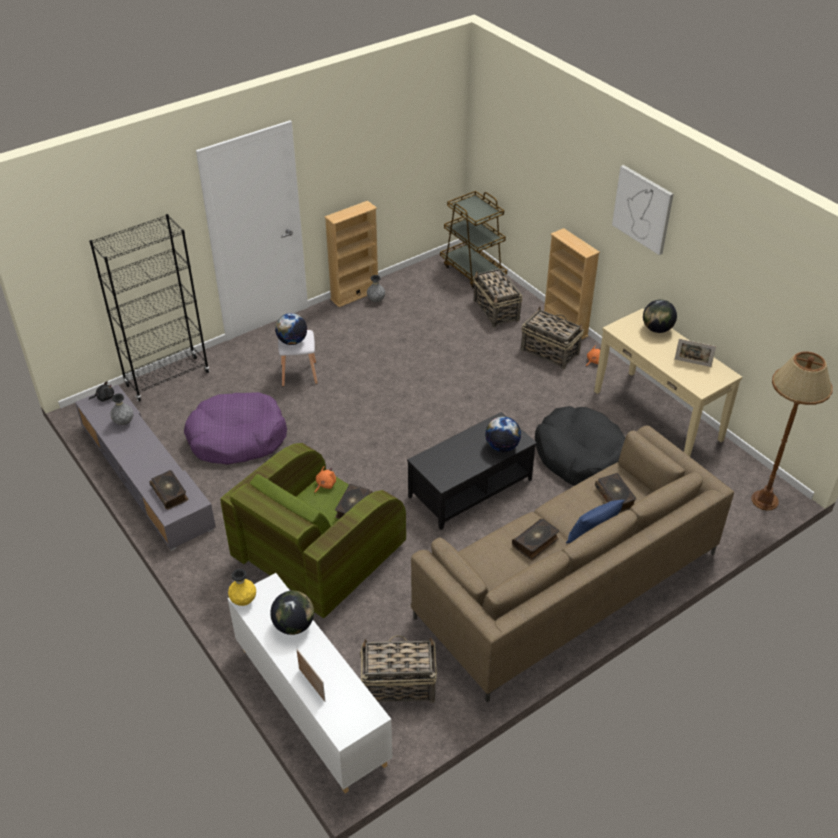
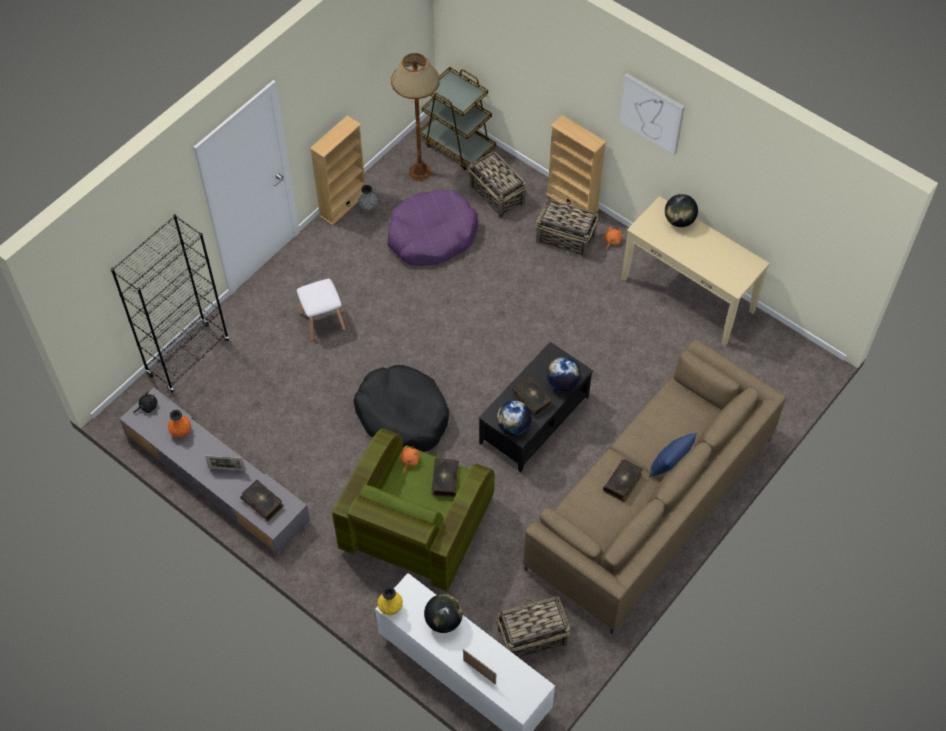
camera: 15 degrees left, 15 degrees up
grey vase [110,394,133,425] -> orange vase [168,410,191,437]
purple dog bed [184,392,287,465] -> purple dog bed moved to [388,189,478,266]
globe [275,313,307,345] -> globe moved to [497,400,532,435]
black dog bed [535,406,625,486] -> black dog bed moved to [354,365,449,452]
book [595,473,637,513] -> book moved to [513,376,552,416]
picture frame [675,339,716,367] -> picture frame moved to [205,455,246,471]
brown floor lamp [751,351,832,511] -> brown floor lamp moved to [391,53,440,181]

